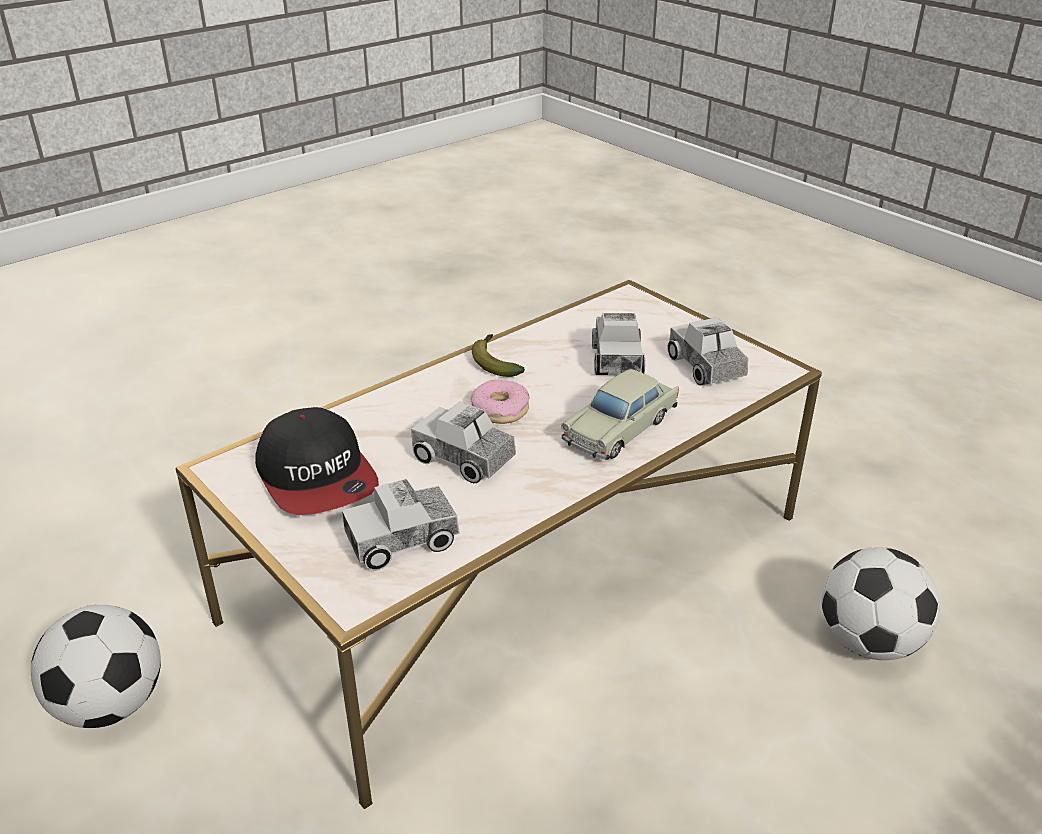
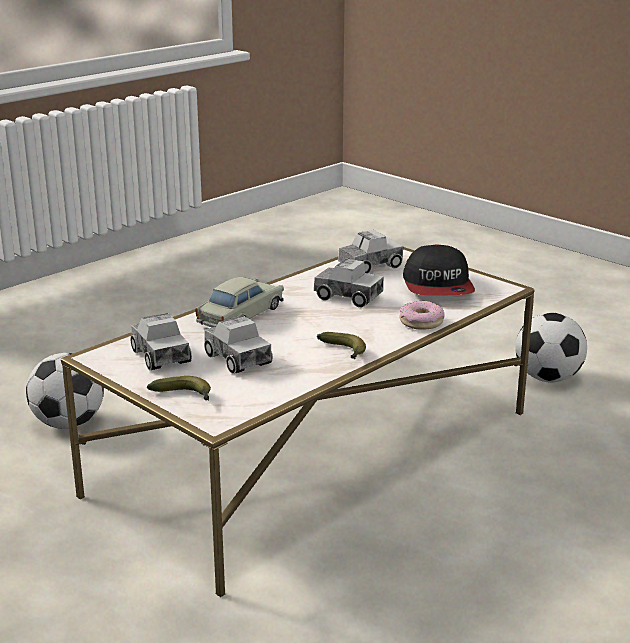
camera: 175 degrees right, 10 degrees down
cap [255,407,379,515] -> cap turned 150 degrees counterclockwise [403,245,475,296]
donut [471,380,529,424] -> donut moved to [399,301,445,330]
toy truck [592,313,645,375] -> toy truck turned 150 degrees clockwise [204,315,273,374]
none -> banana [147,376,211,401]

